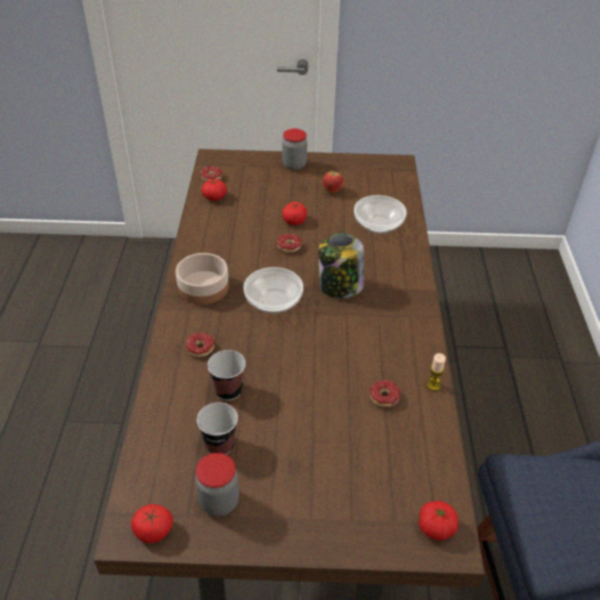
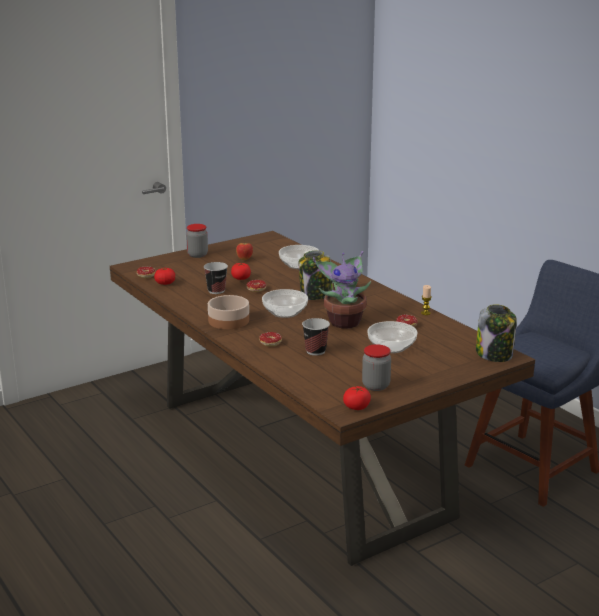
camera: 35 degrees left, 20 degrees down
cup [197,402,238,455] -> cup moved to [204,262,228,294]
tomato [419,501,459,541] -> jar [476,304,517,362]
none -> potted plant [313,251,371,329]
none -> bowl [367,321,417,353]

